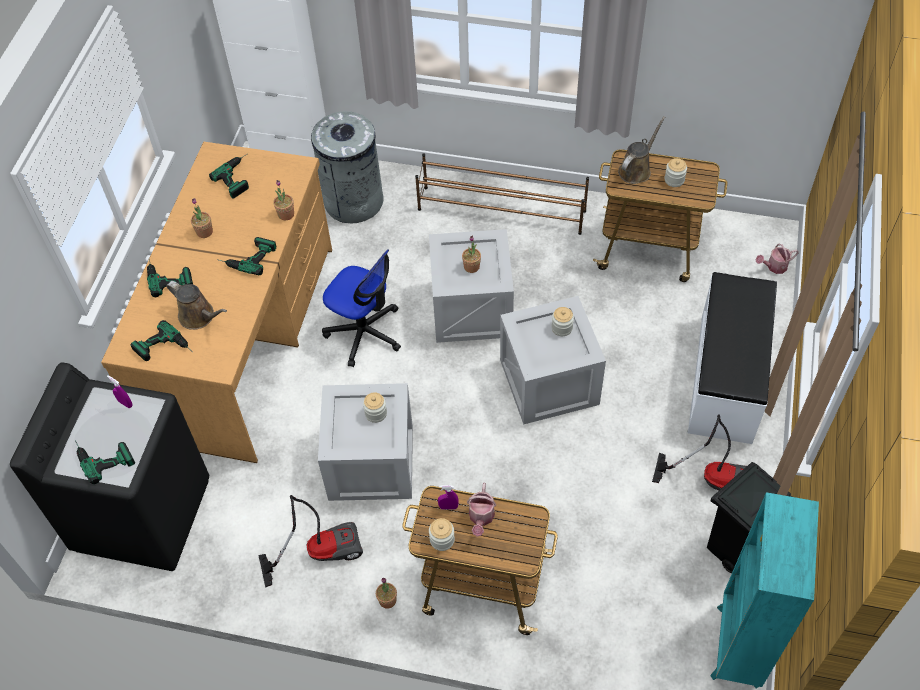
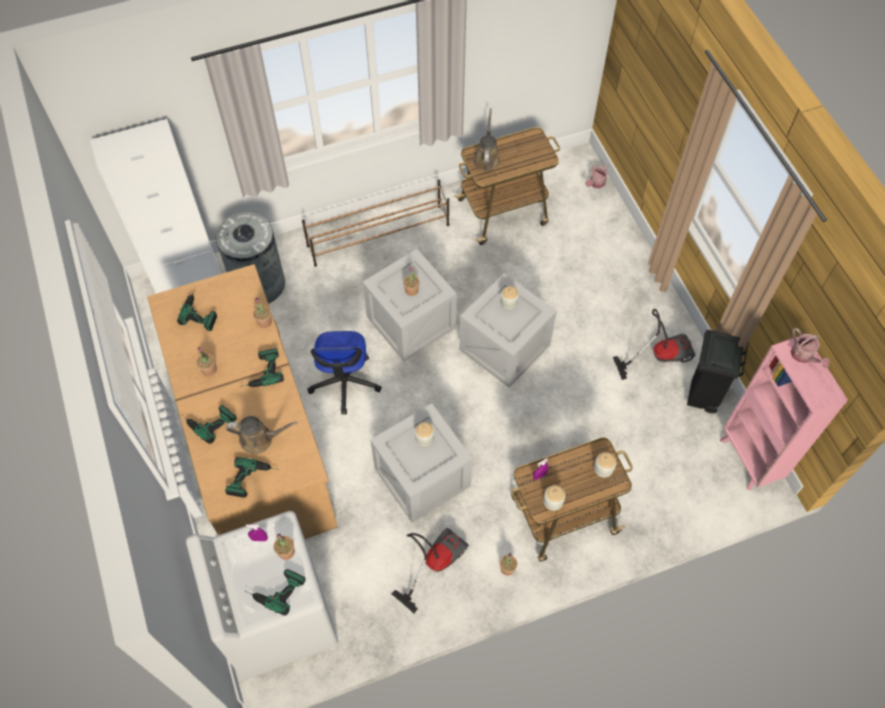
camera: 35 degrees left, 5 degrees up
black washing machine [10,363,209,571] -> white washing machine [186,511,338,680]
office chair [322,249,401,367] -> office chair turned 90 degrees clockwise [307,331,382,414]
watering can [467,483,496,537] -> watering can moved to [790,328,830,368]
jar [665,158,687,187] -> jar moved to [594,452,617,478]
white bench [688,272,777,444] -> none
turquoise bookcase [710,492,819,689] -> pink bookcase [720,336,848,490]
none -> potted plant [274,533,295,560]

